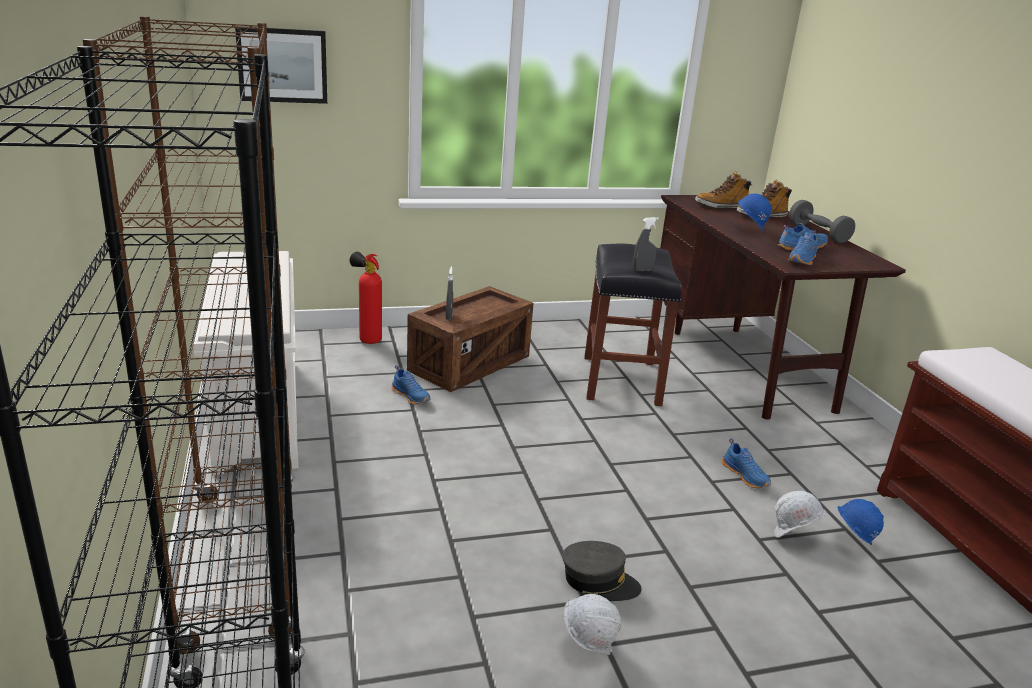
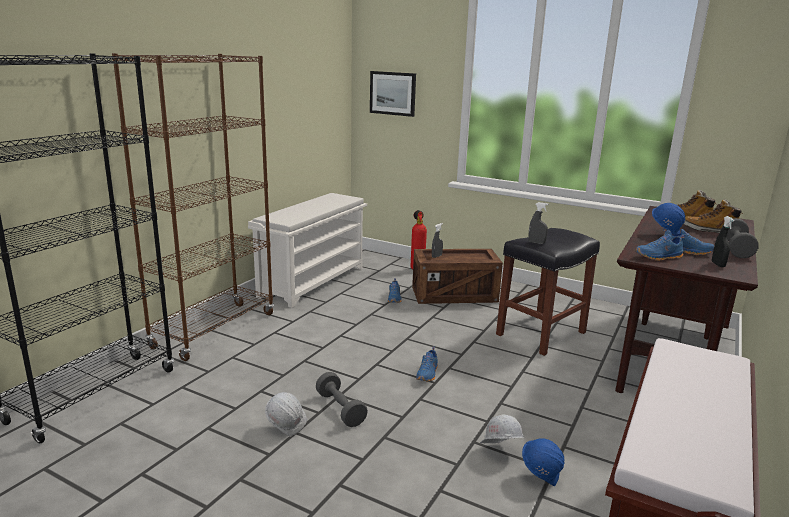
camera: 45 degrees right, 5 degrees down
grey cap [563,541,642,601] -> grey dumbbell [316,372,368,427]
blue shoe [722,439,771,488] -> blue shoe moved to [416,346,438,382]
none -> black spray bottle [712,216,734,267]

